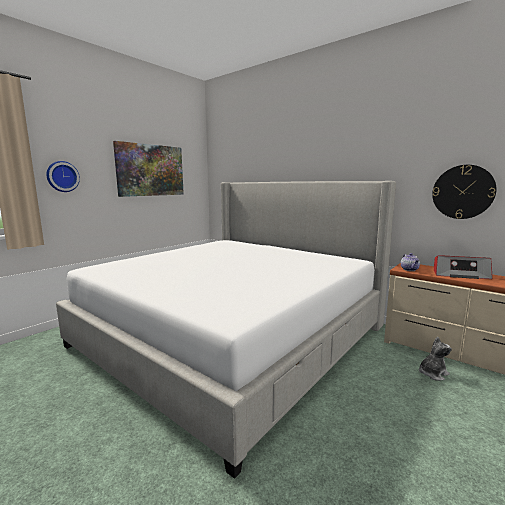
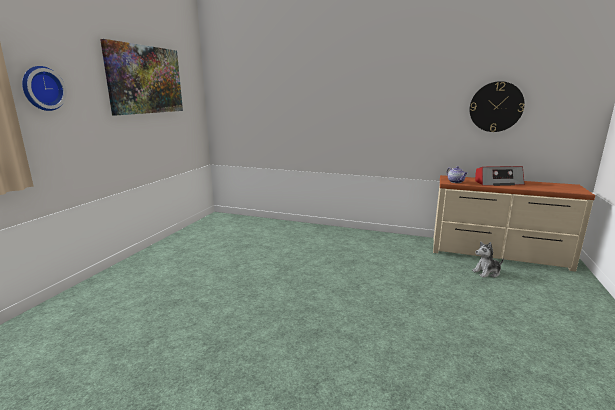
camera: 20 degrees left, 5 degrees up
bed [56,181,396,479] -> none
plush toy [419,337,452,381] -> plush toy turned 150 degrees counterclockwise [472,242,504,278]

